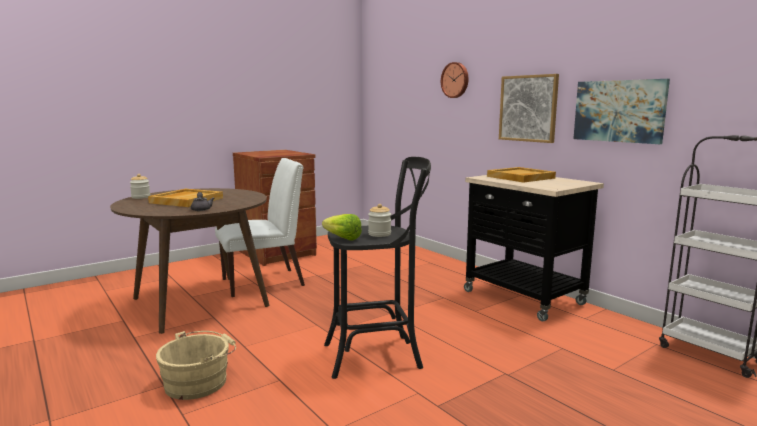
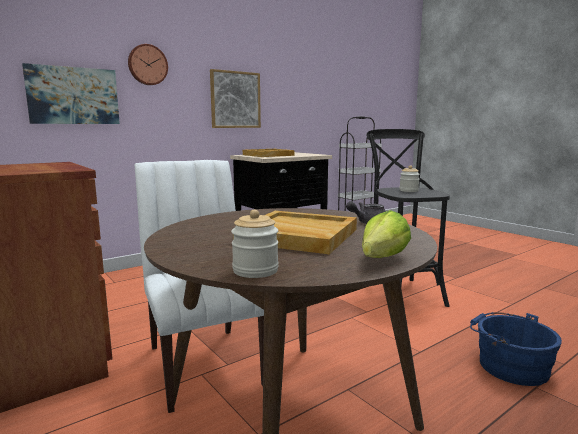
camera: 90 degrees left, 0 degrees up
beige bucket [156,331,236,400] -> blue bucket [470,312,562,386]
lettuce [322,214,362,241] -> lettuce moved to [362,210,411,258]
picture [573,79,670,144] -> picture moved to [22,63,120,124]

